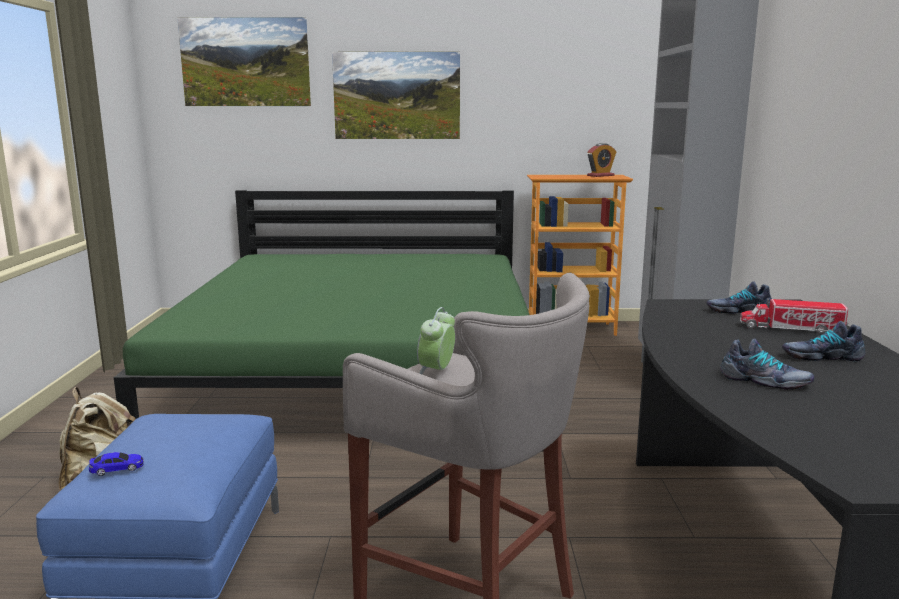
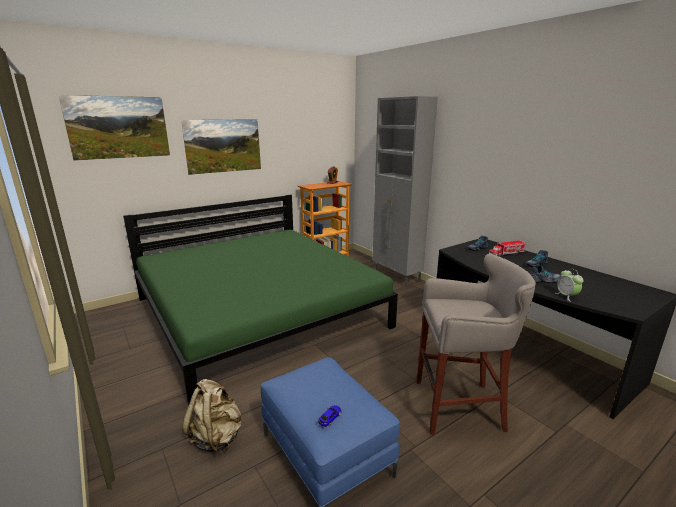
camera: 35 degrees left, 5 degrees up
alarm clock [417,307,455,375] -> alarm clock moved to [555,269,584,302]

